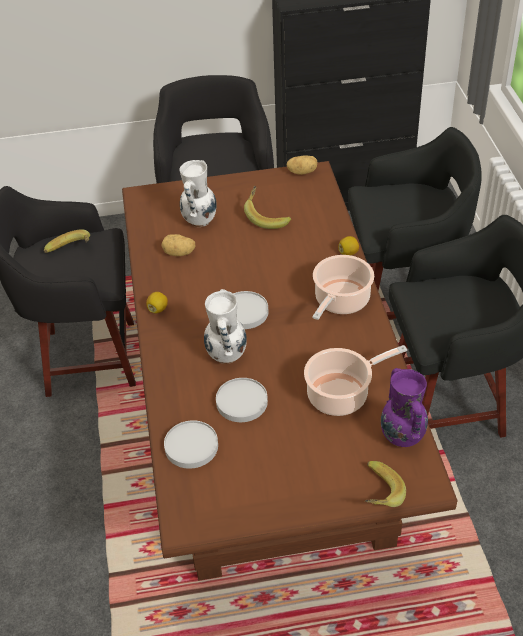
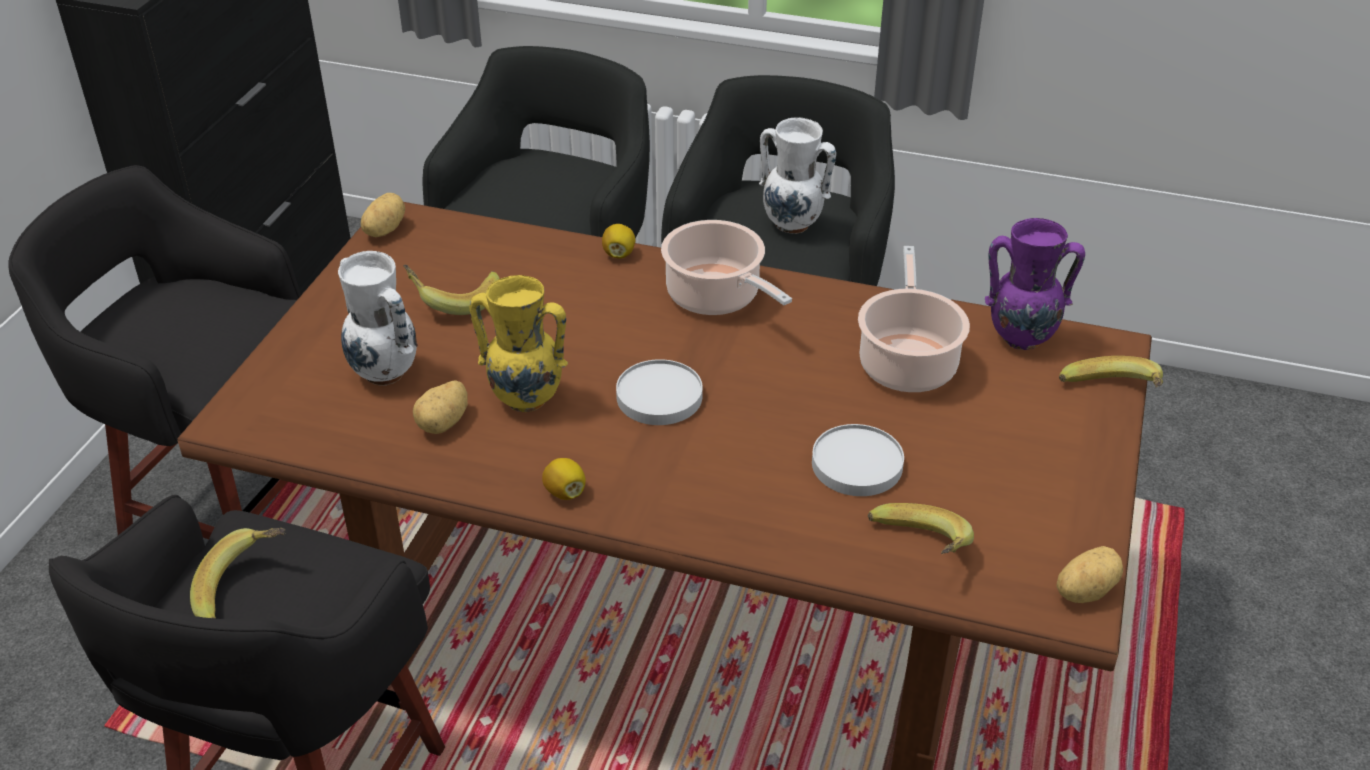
camera: 65 degrees left, 5 degrees down
white plate [164,420,218,469] -> banana [868,503,974,554]
white vase [204,289,247,364] -> white vase moved to [759,118,836,234]
none -> yellow vase [469,275,568,412]
none -> potato [1056,546,1123,603]

